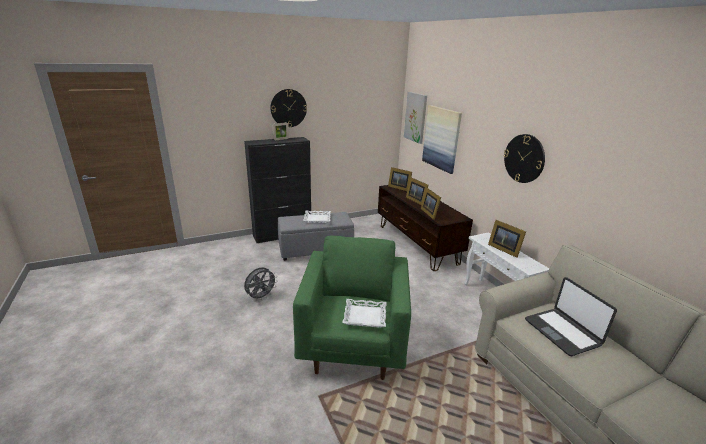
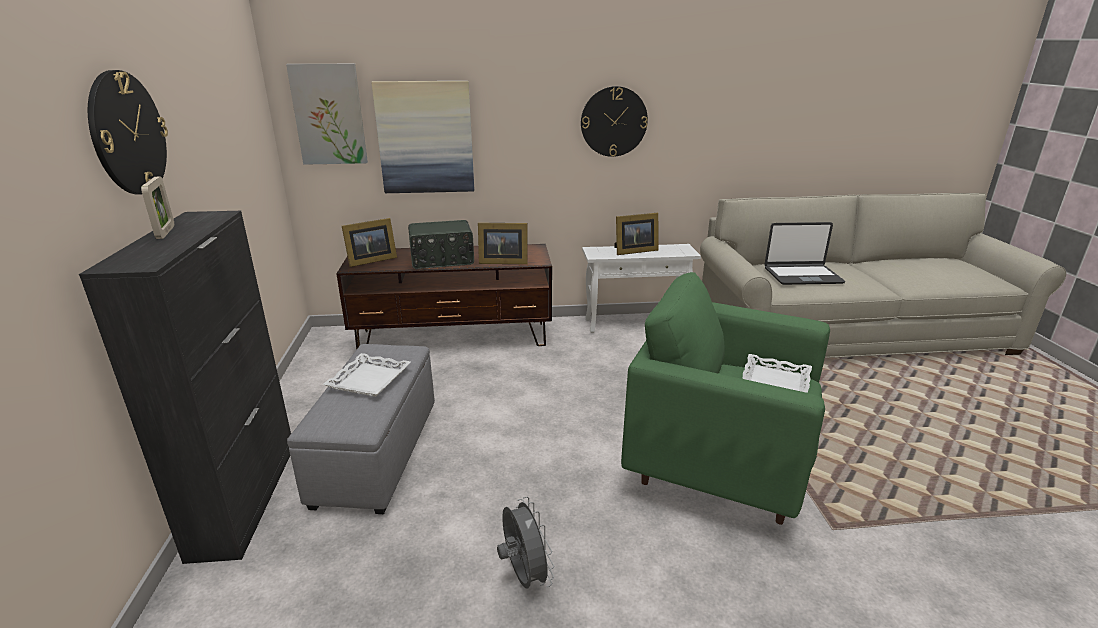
camera: 70 degrees left, 0 degrees up
picture frame [406,177,429,205] -> radio [408,220,474,269]

